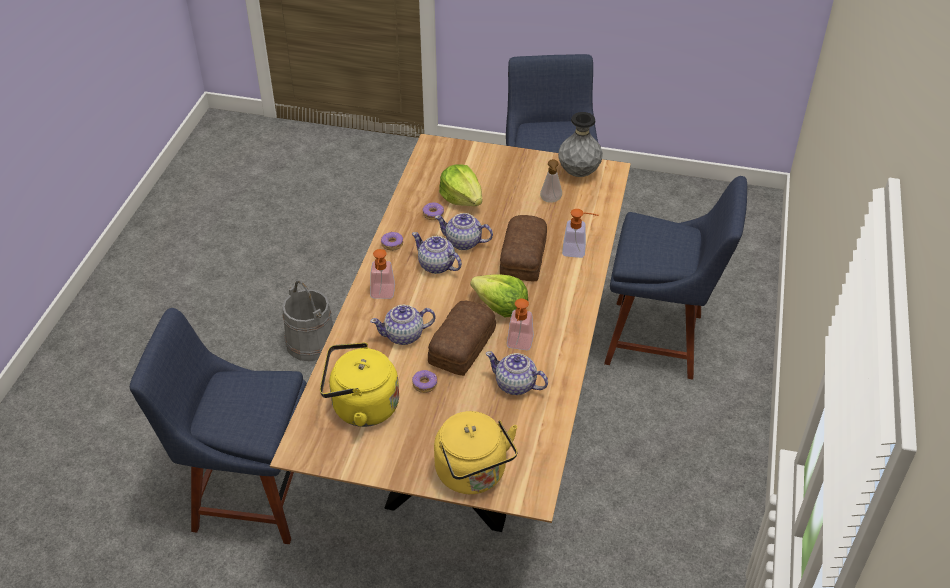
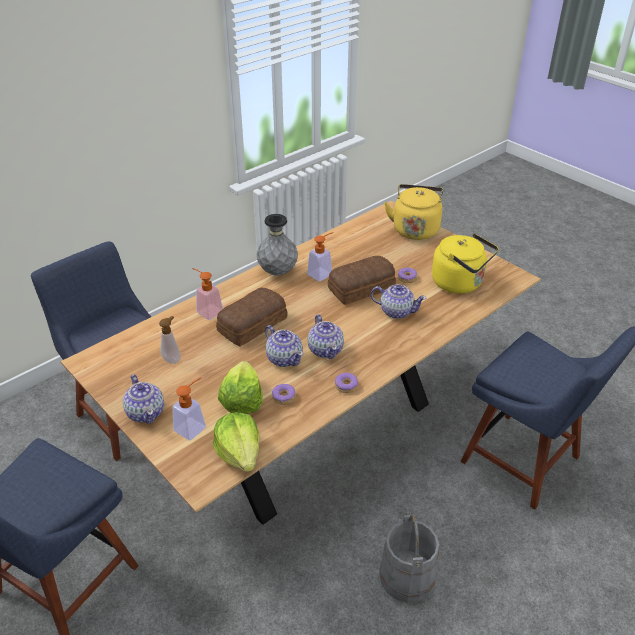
camera: 145 degrees left, 5 degrees down
soap dispenser [370,249,395,299] -> soap dispenser moved to [172,377,206,440]
lettuce [470,274,528,318] -> lettuce moved to [213,412,260,472]
teapot [486,351,548,395] -> teapot moved to [123,374,164,424]
grey vase [558,112,603,177] -> grey vase moved to [257,214,298,276]

